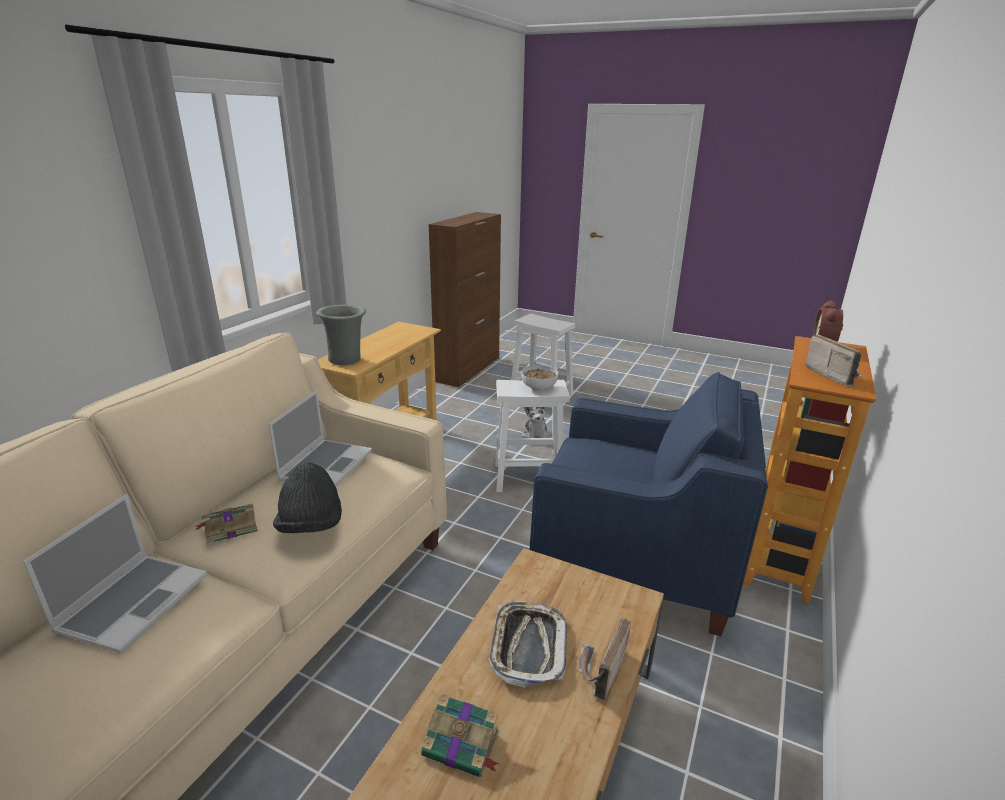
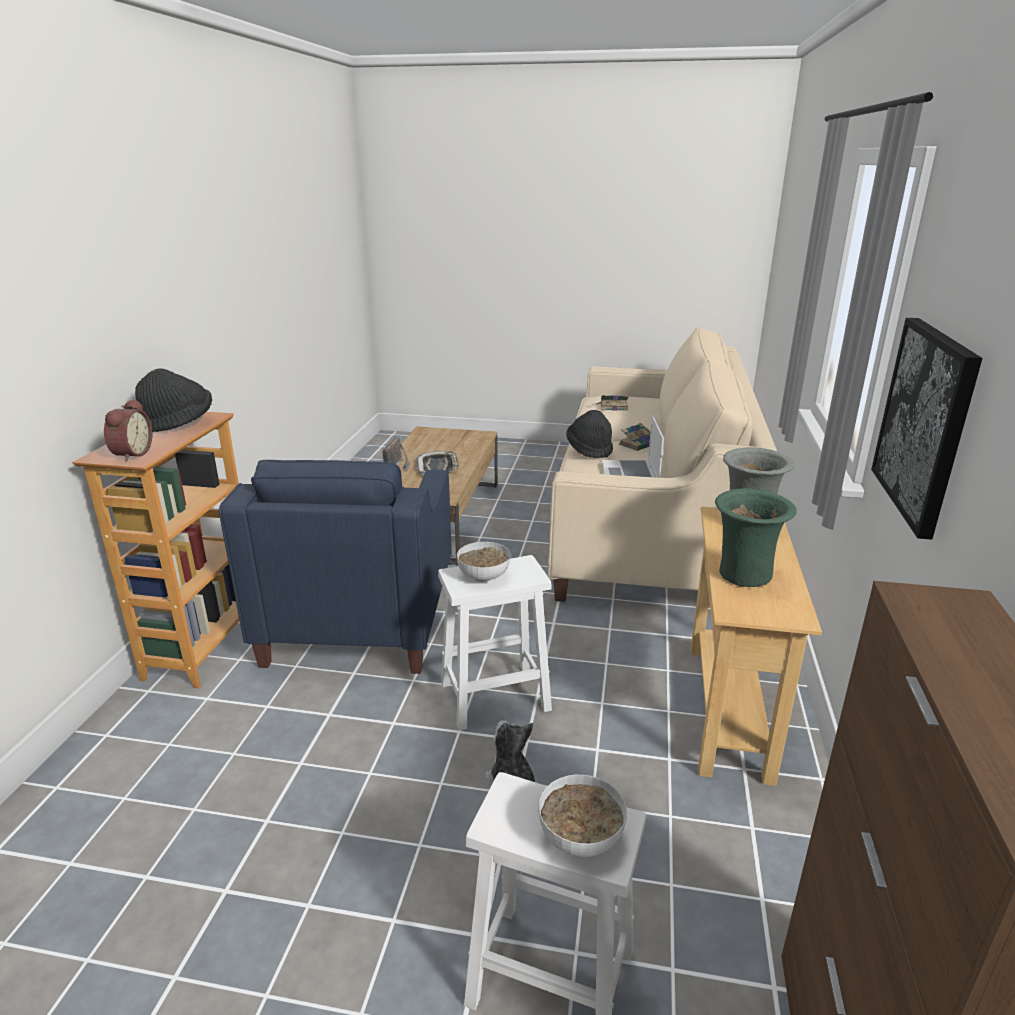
camera: 165 degrees right, 0 degrees up
laptop [23,494,207,653] -> none
book [421,694,499,777] -> book moved to [597,395,629,411]
blue armchair [530,372,768,636] -> blue armchair turned 90 degrees counterclockwise [219,460,452,674]
radio [805,334,863,386] -> black hat [135,368,212,432]
none -> bowl [538,775,627,857]
none -> green vase [715,488,797,587]
none -> picture [871,318,982,540]

